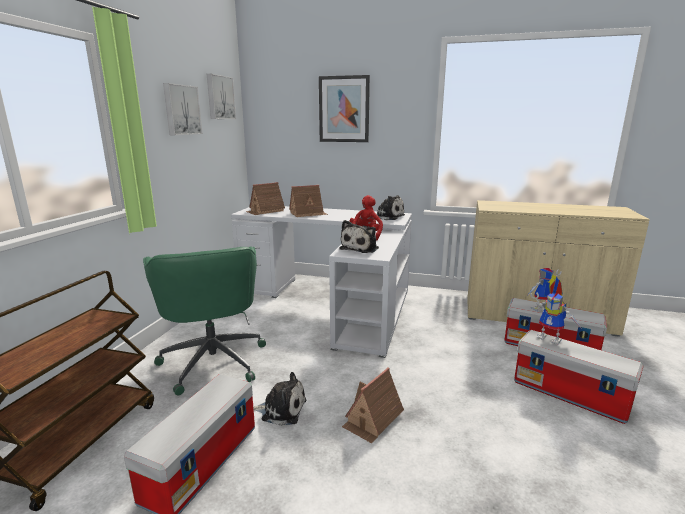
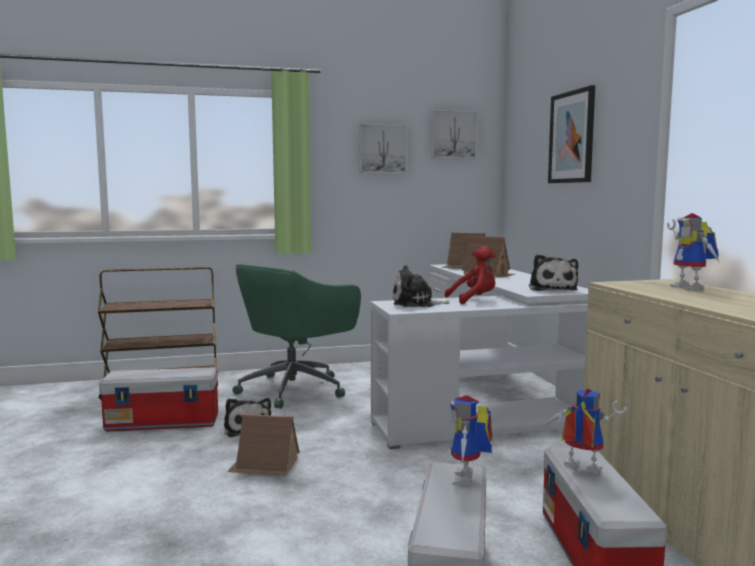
camera: 60 degrees right, 10 degrees down
none -> toy robot [667,213,720,290]

